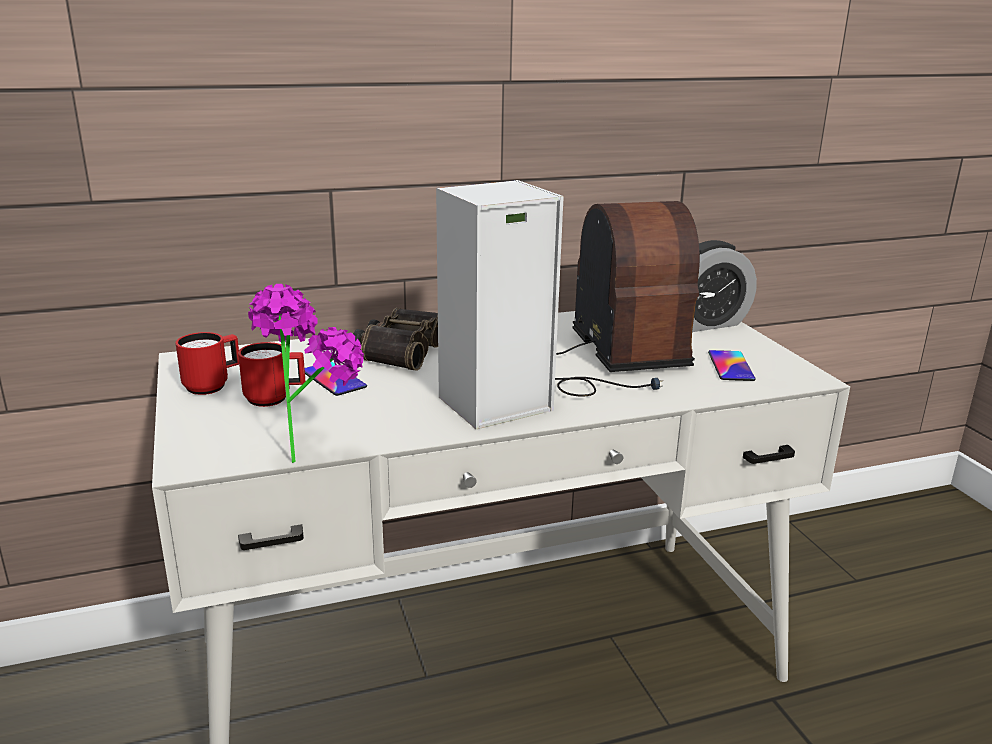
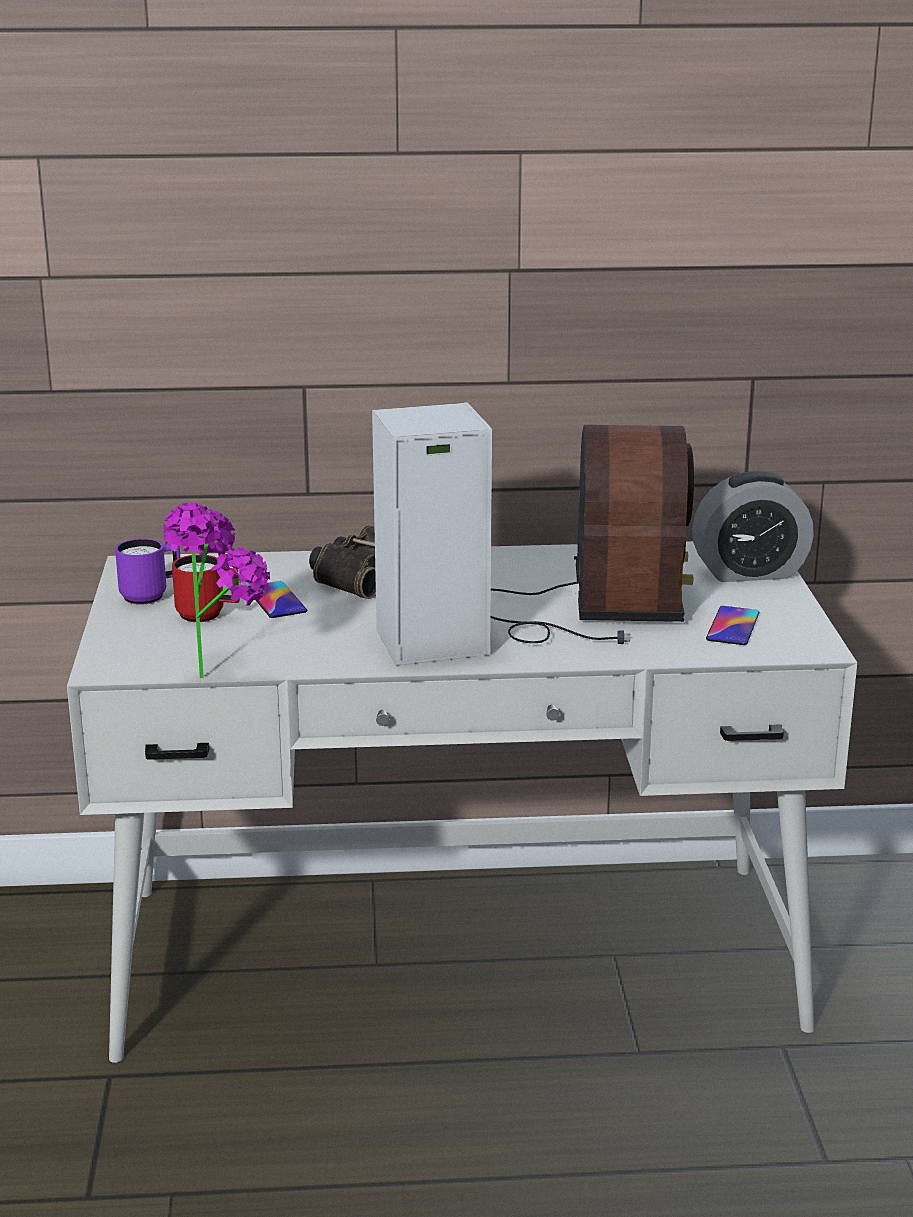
camera: 15 degrees right, 0 degrees up
red mug [176,332,239,395] -> purple mug [115,538,180,605]

